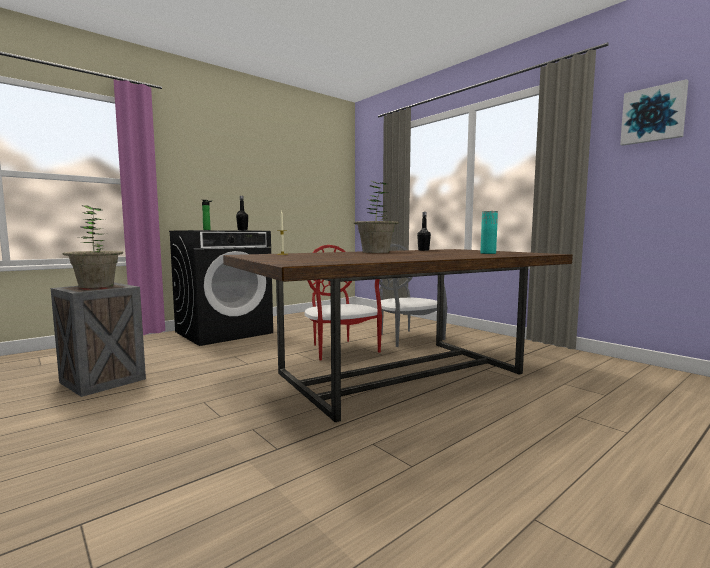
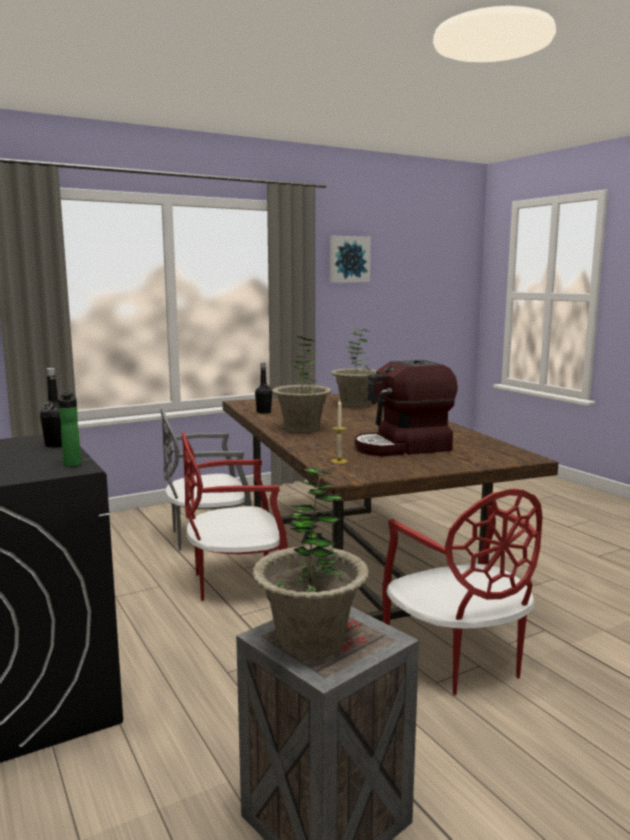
camera: 80 degrees left, 5 degrees up
turquoise vase [481,211,498,254] -> potted plant [331,326,377,408]
none -> coffee machine [355,360,458,456]
none -> red chair [382,488,543,695]

